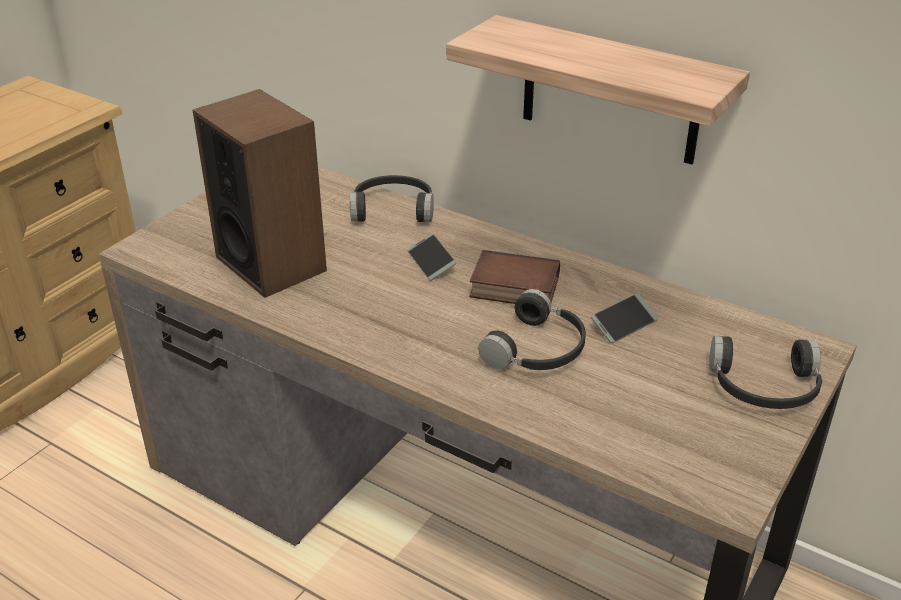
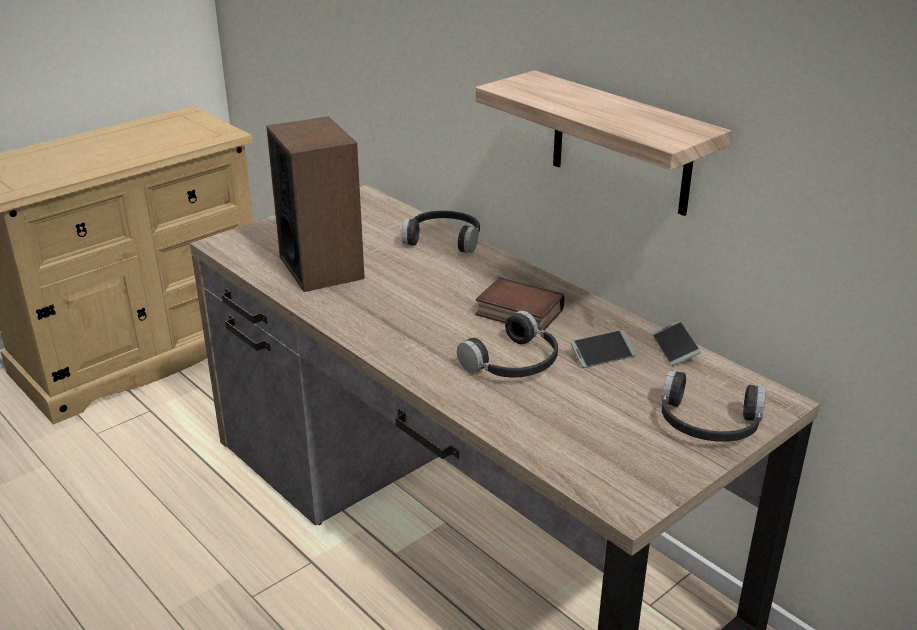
camera: 15 degrees right, 5 degrees down
phone [407,233,456,281] -> phone moved to [652,321,701,366]

